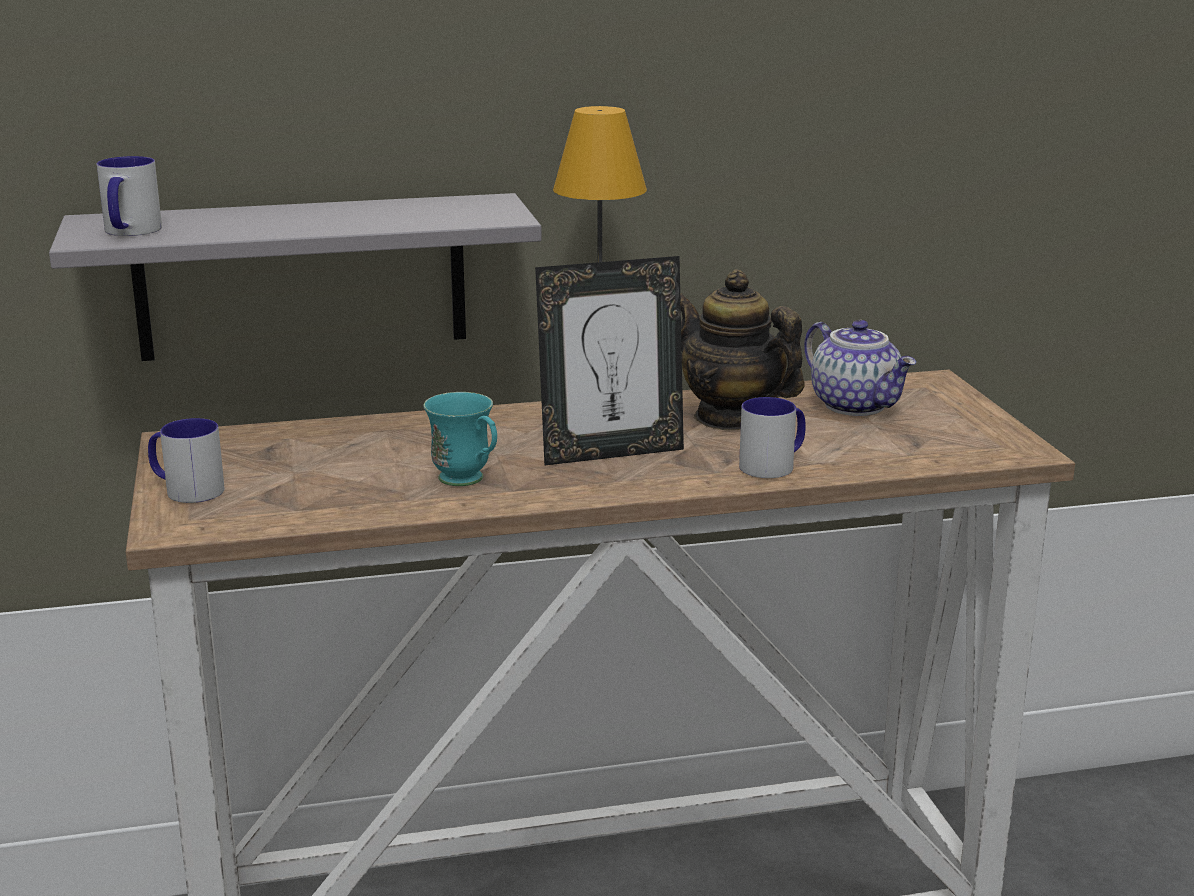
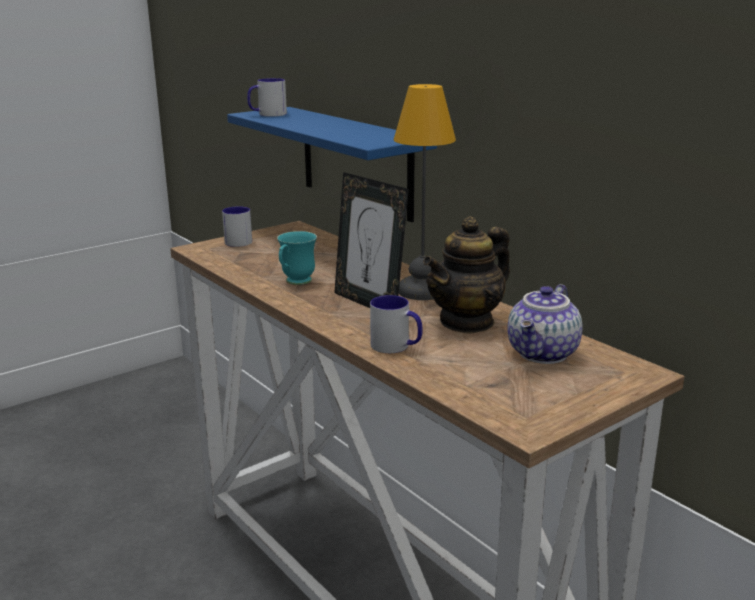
camera: 65 degrees right, 0 degrees up
grey shelf [49,193,542,361] -> blue shelf [227,107,437,222]
teapot [680,269,805,430] -> teapot turned 150 degrees counterclockwise [423,216,510,334]

